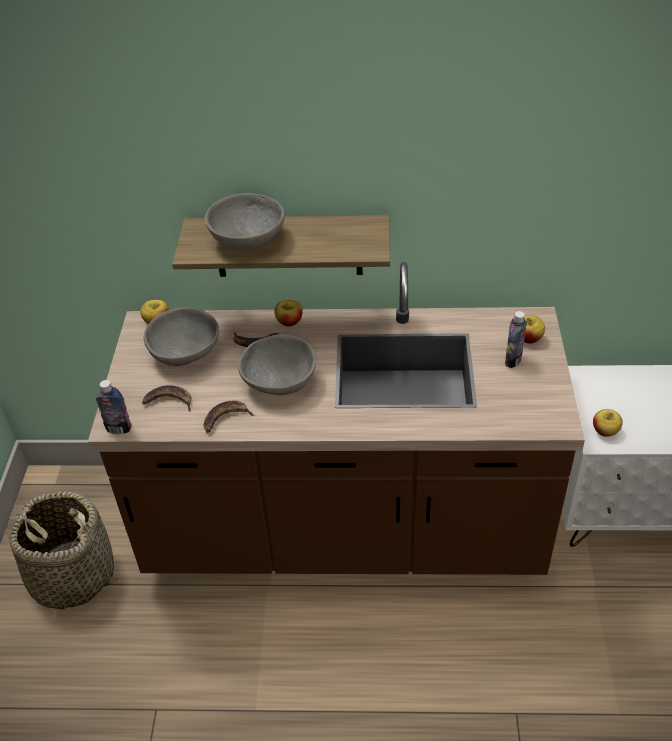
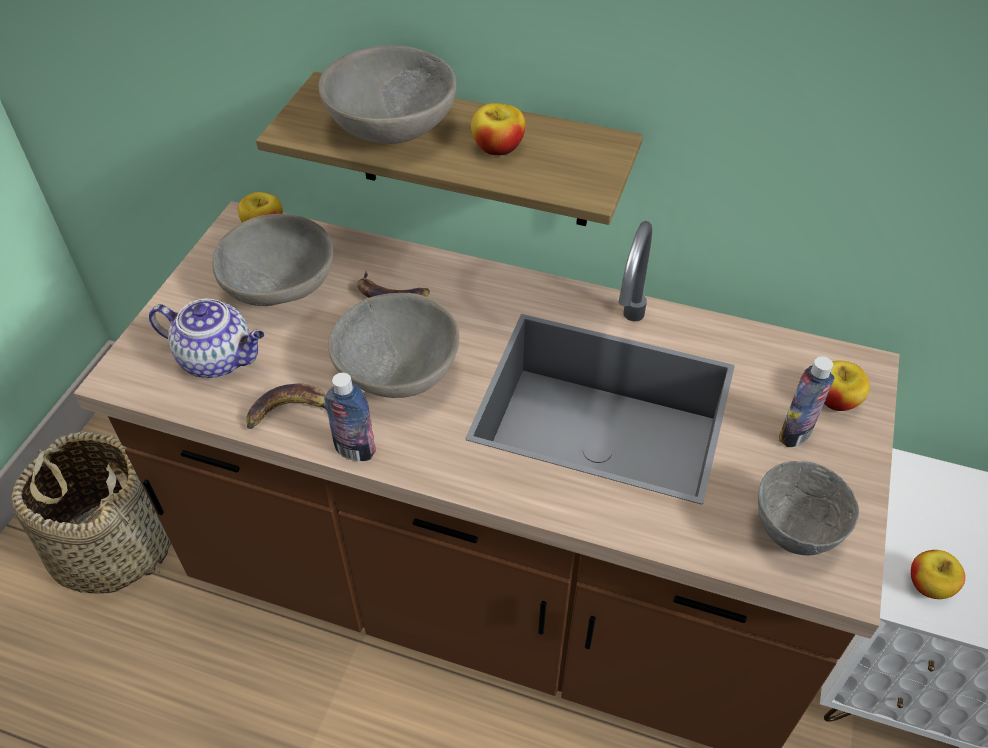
camera: 15 degrees right, 5 degrees up
bottle [96,380,131,435] -> bottle moved to [324,373,376,461]
banana [142,385,191,412] -> teapot [149,299,264,378]
apple [275,300,303,326] -> apple moved to [471,103,526,156]
none -> grey bowl [758,461,859,556]

